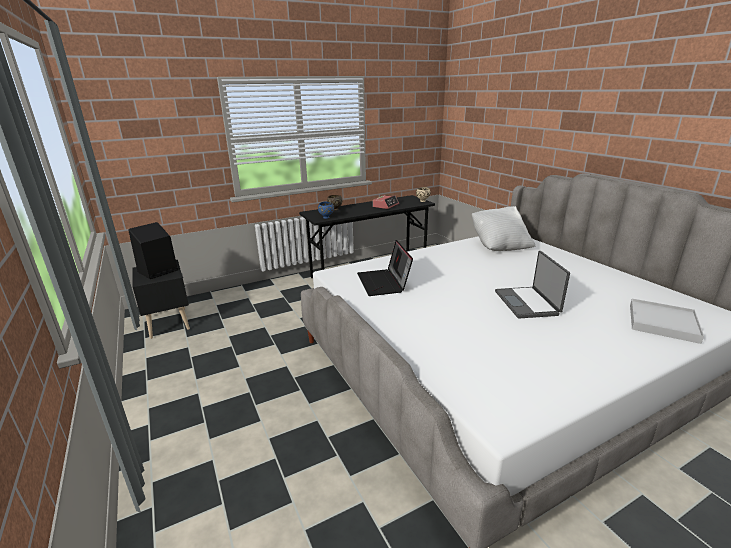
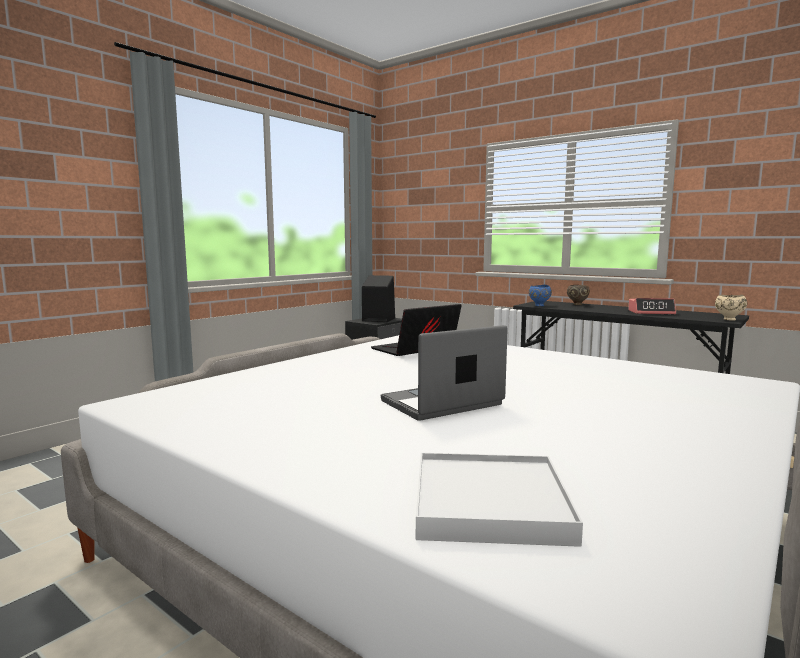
camera: 65 degrees right, 15 degrees down
white pillow [472,206,535,251] -> none

